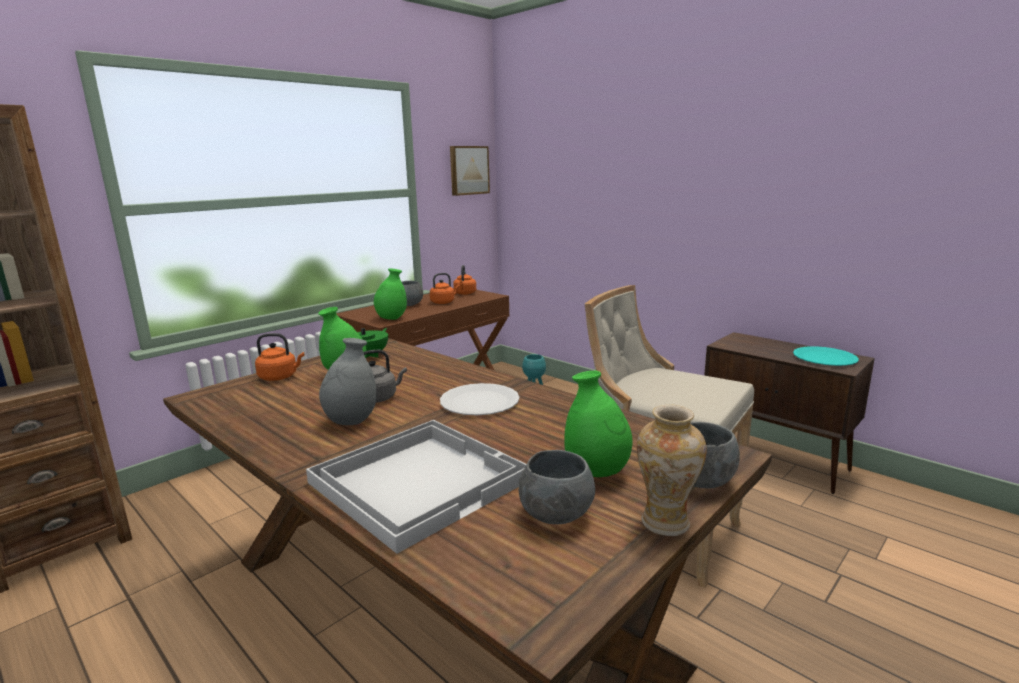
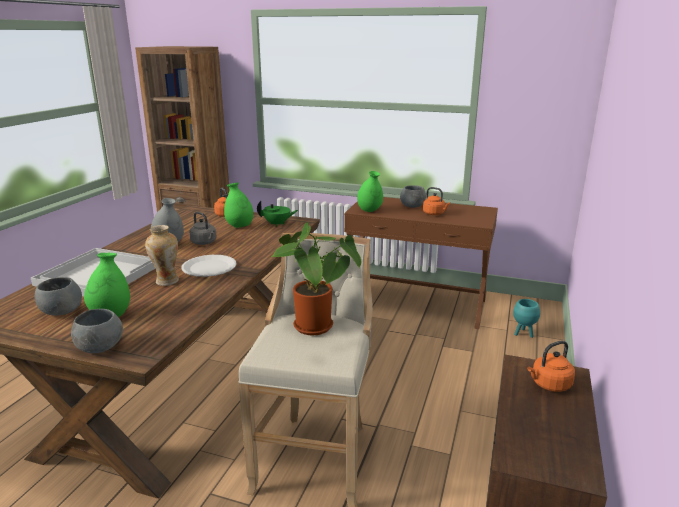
camera: 65 degrees right, 5 degrees up
picture [450,146,490,196] -> none
orange kettle [453,265,476,295] -> orange kettle moved to [527,341,575,392]
vase [637,405,707,536] -> vase moved to [145,225,179,286]
turquoise plate [793,346,859,366] -> none
none -> potted plant [271,222,362,336]

